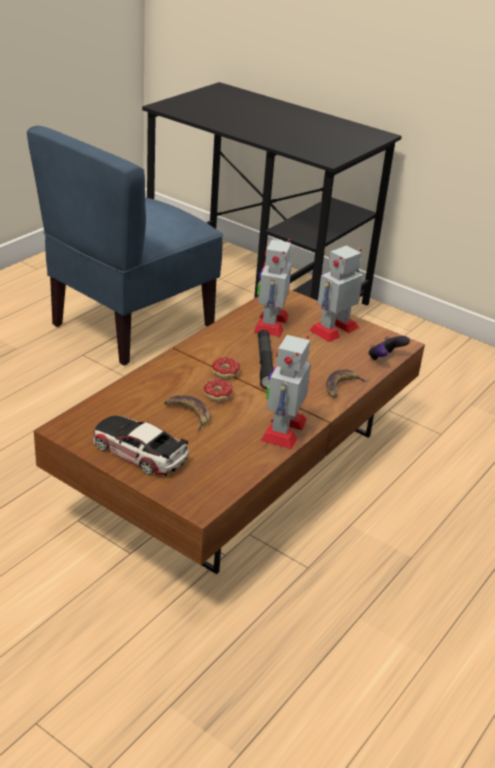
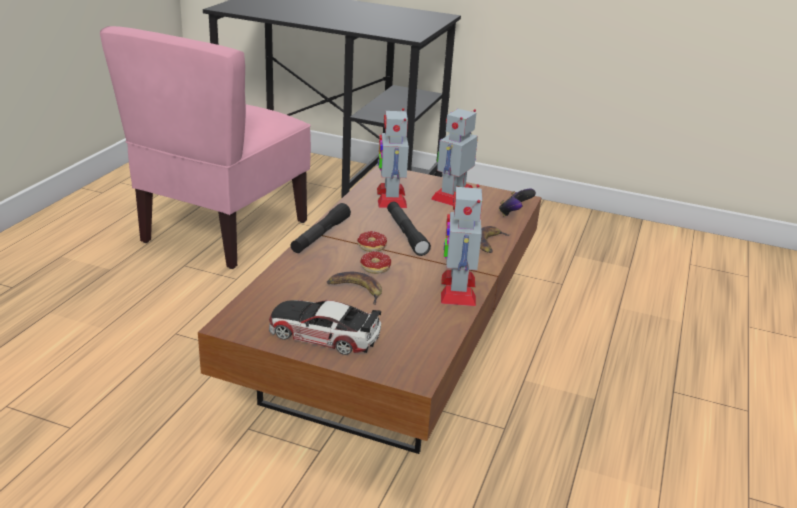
camera: 15 degrees left, 5 degrees down
blue chair [27,126,223,365] -> pink chair [100,26,311,269]
none -> black flashlight [291,203,351,253]

